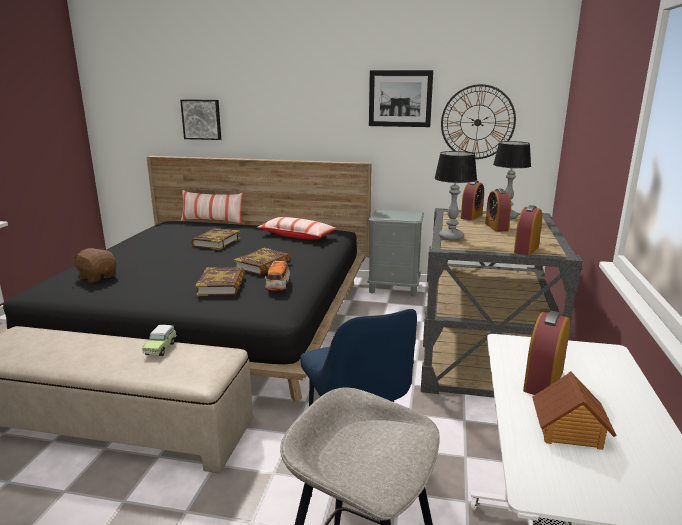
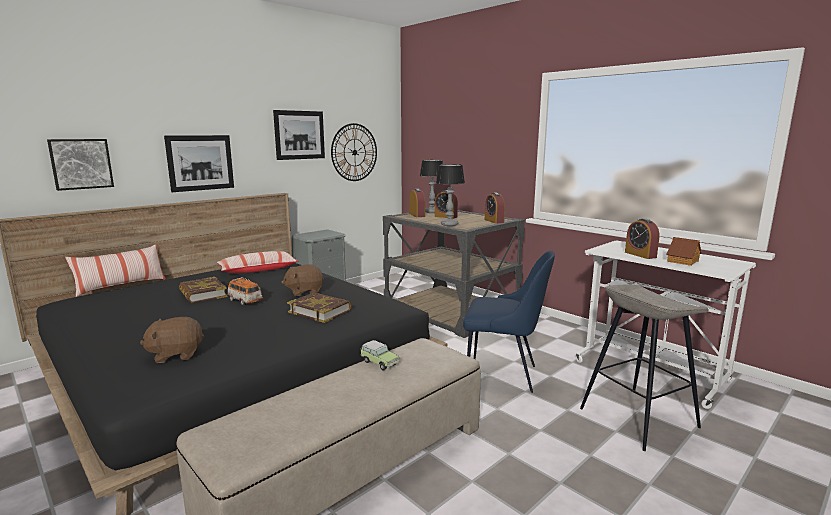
camera: 55 degrees left, 5 degrees down
book [234,248,291,275] -> brown plush toy [281,264,324,296]
toy car [265,261,290,291] -> toy car moved to [228,277,263,306]
none -> picture [164,135,234,192]

